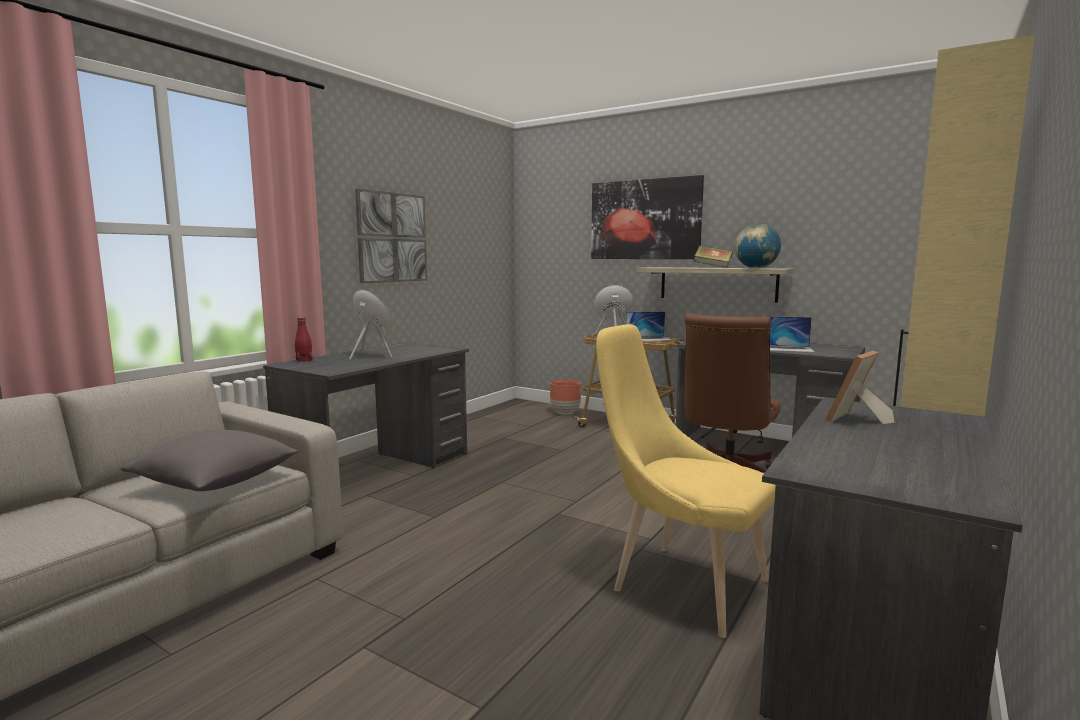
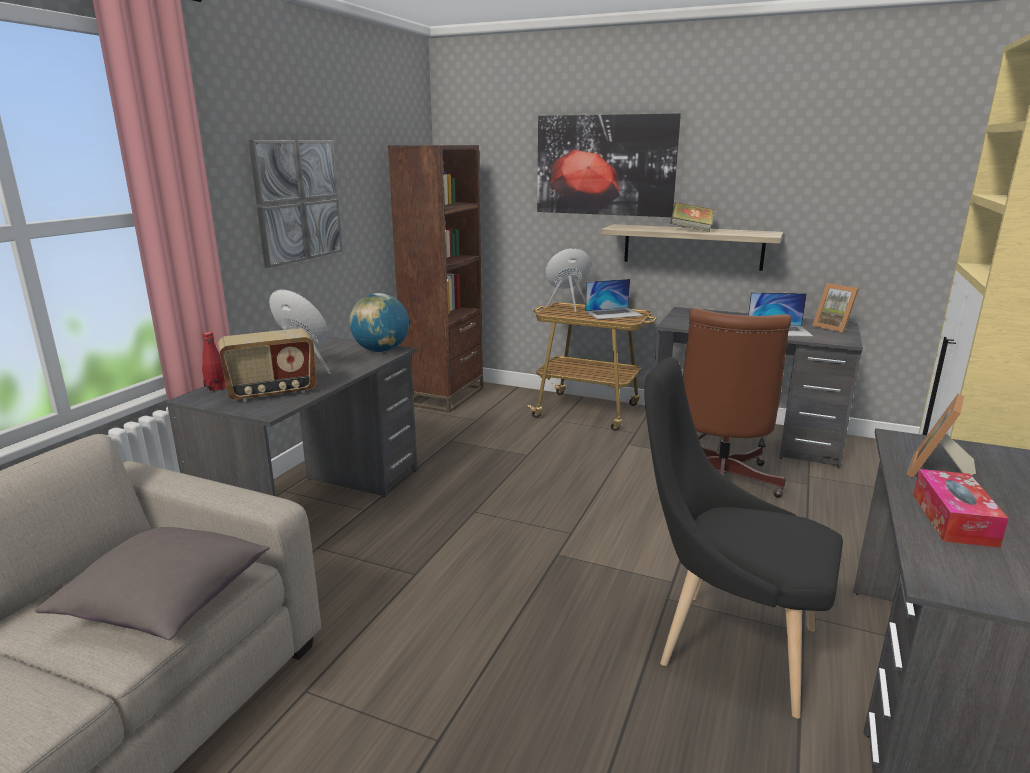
camera: 10 degrees left, 10 degrees up
brown planter [550,379,581,414] -> none
yellow chair [596,324,776,638] -> black chair [644,357,843,719]
globe [735,224,781,268] -> globe moved to [349,293,409,352]
none -> radio [218,328,317,402]
none -> brown bookcase [388,145,484,413]
none -> picture frame [812,283,859,333]
none -> tissue box [913,469,1009,548]

